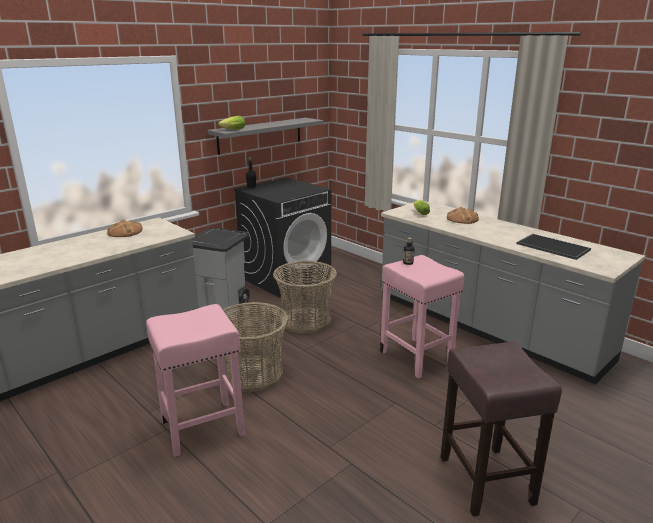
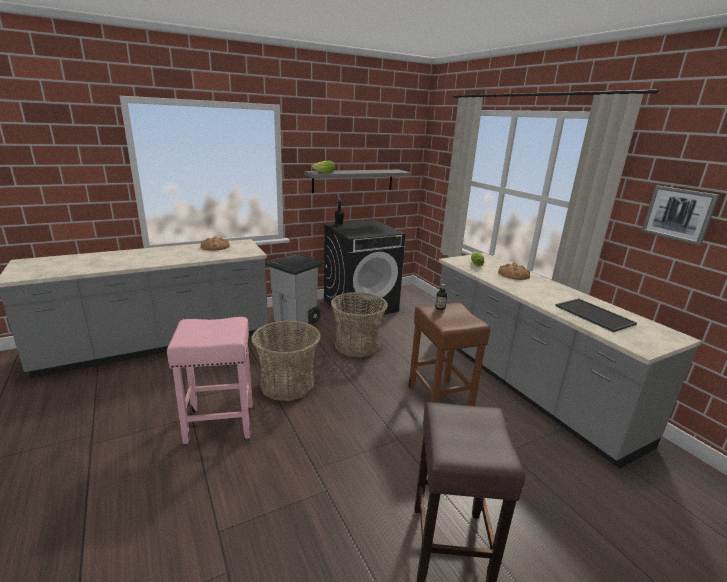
camera: 15 degrees right, 0 degrees up
pink stool [380,255,464,379] -> brown stool [408,303,490,406]
none -> picture [641,185,719,246]

